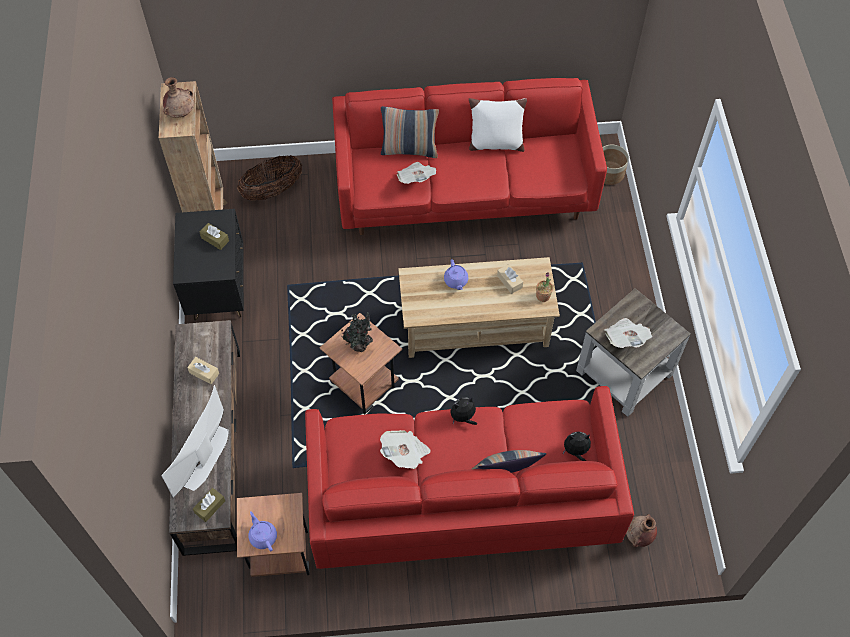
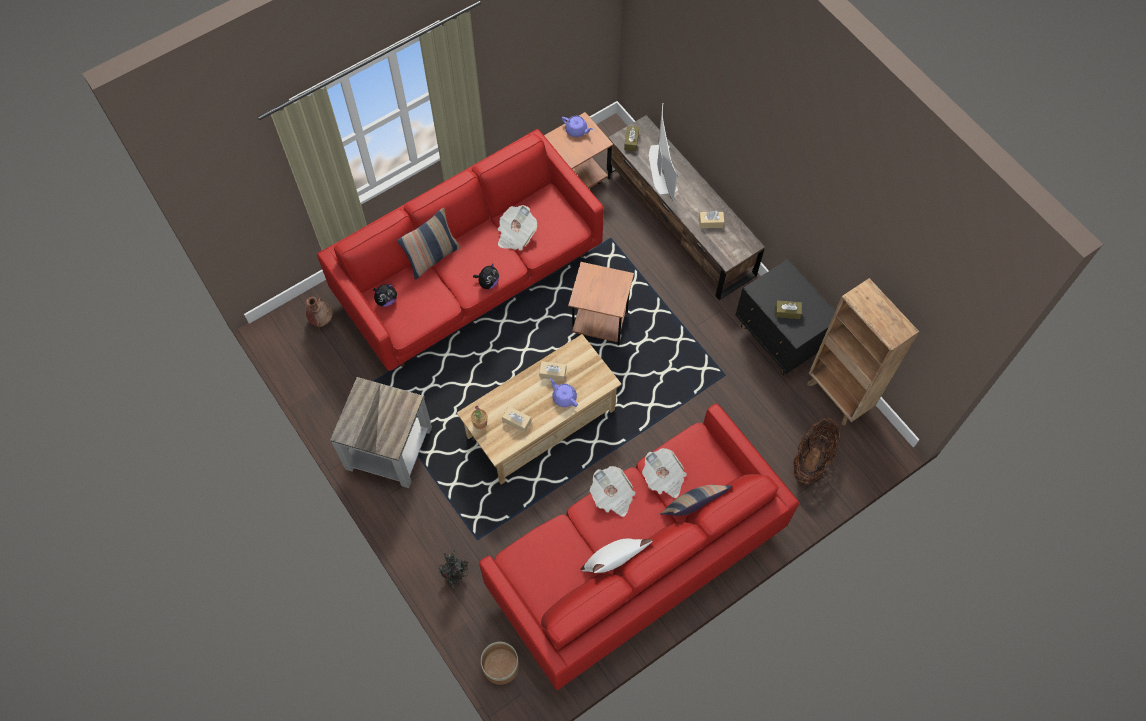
camera: 150 degrees right, 5 degrees up
brown vase [163,77,194,118] -> none
potted plant [341,313,373,352] -> potted plant moved to [439,549,469,588]
newspaper [605,318,652,348] -> newspaper moved to [590,466,636,517]
none -> beige tissue box [539,361,566,381]

